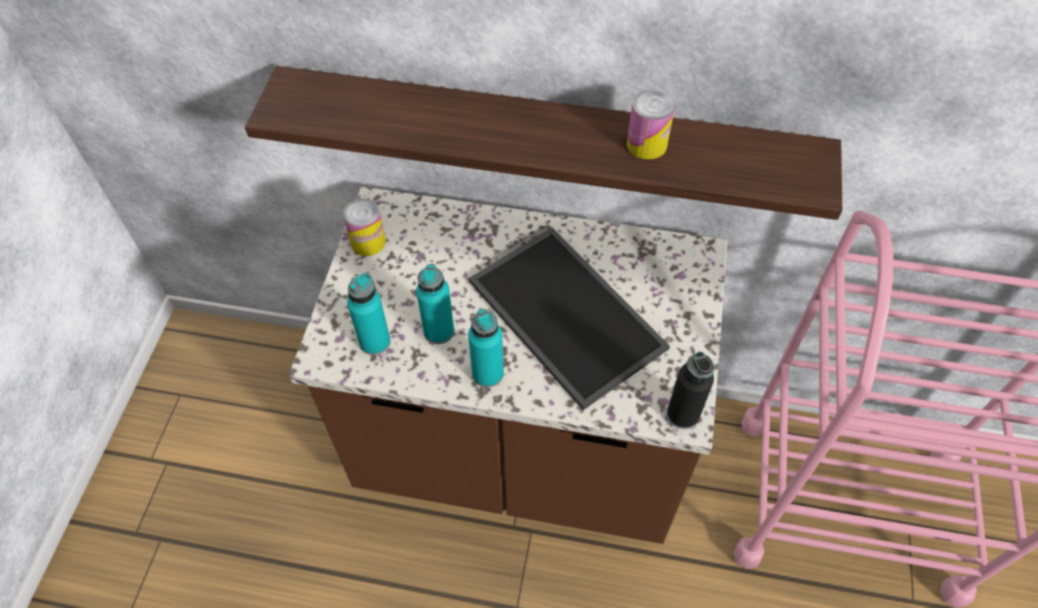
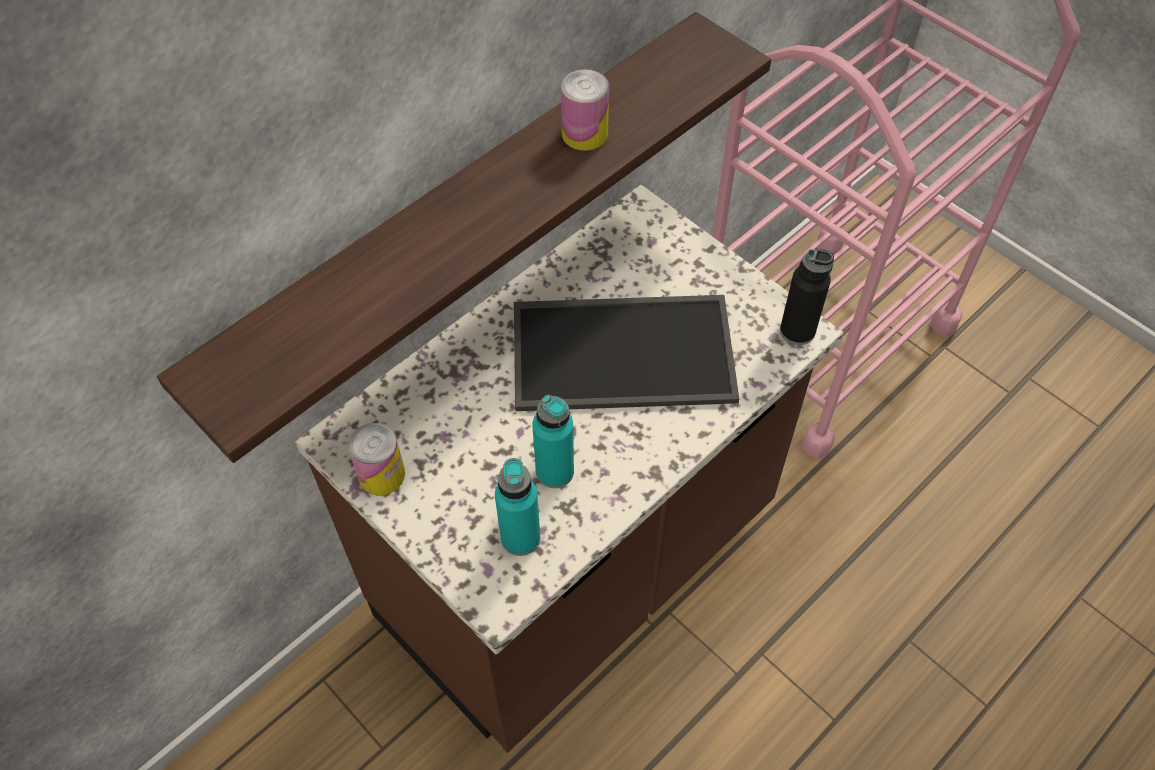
camera: 55 degrees left, 0 degrees up
turquoise bottle [468,309,504,388] -> none

